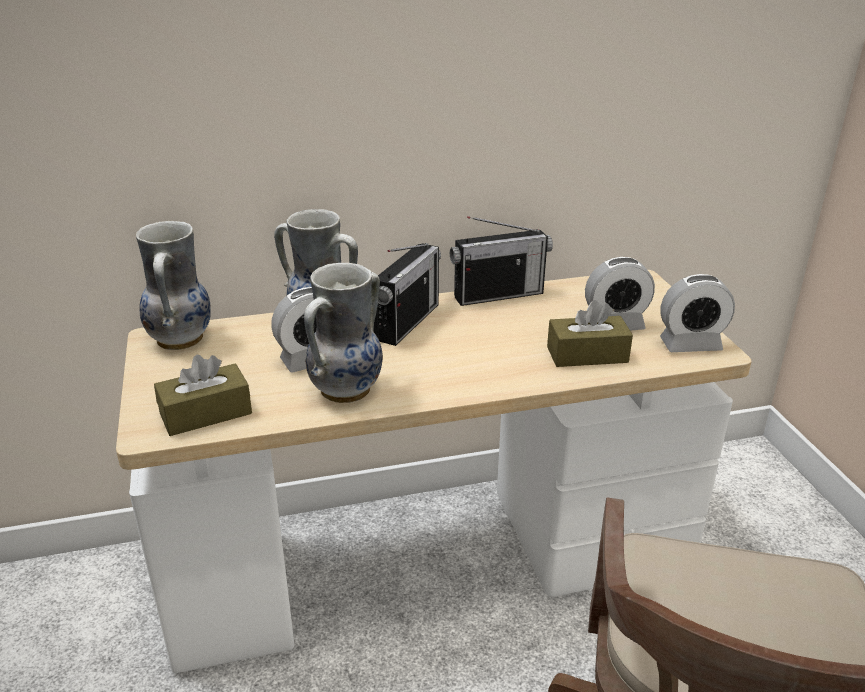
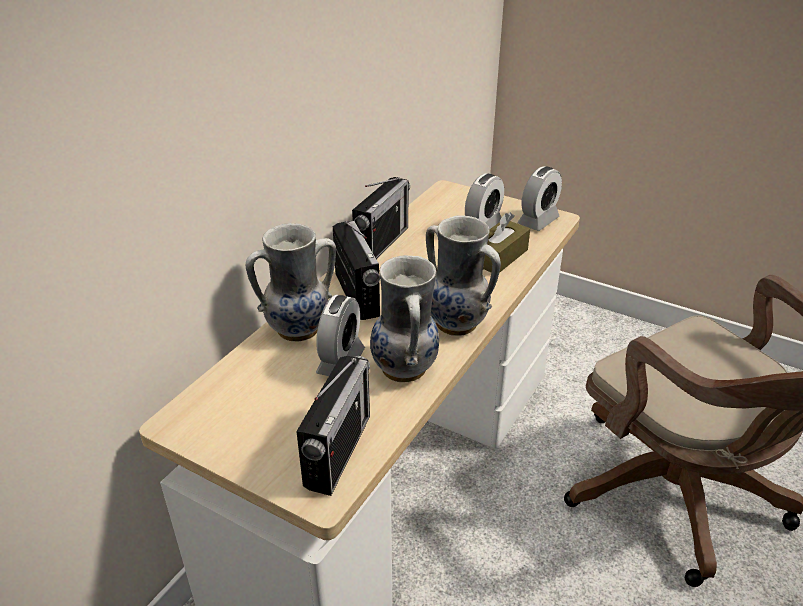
camera: 45 degrees left, 5 degrees up
vase [136,221,211,350] -> vase moved to [426,215,501,336]
brown tissue box [154,355,252,436] -> radio [296,356,370,496]

